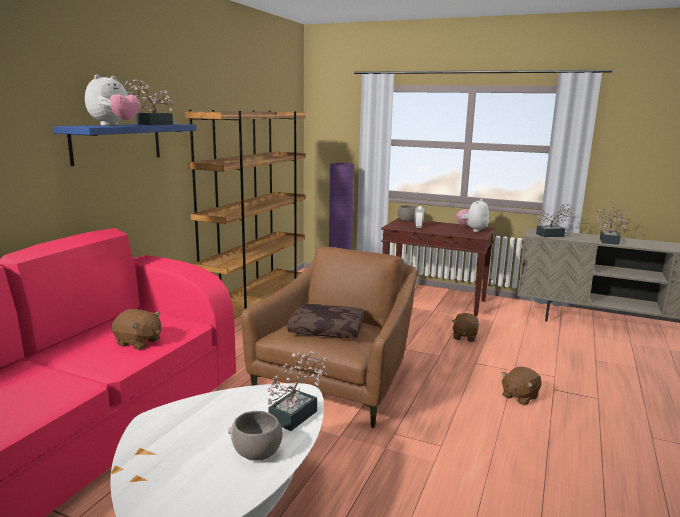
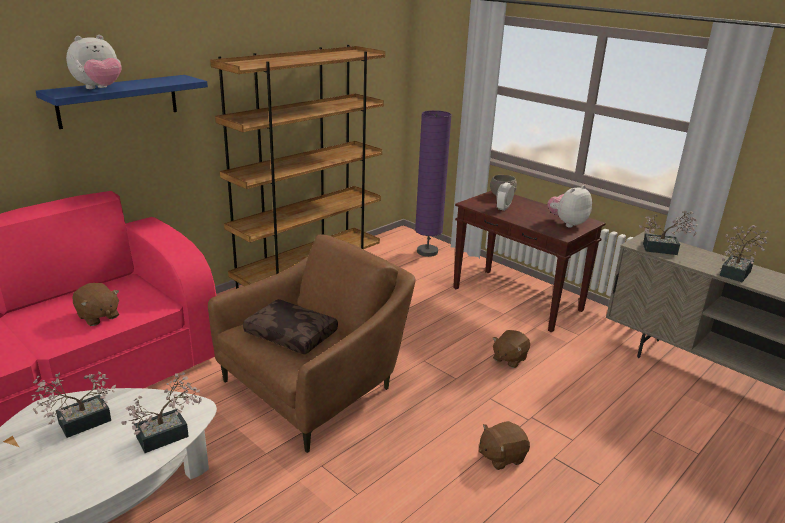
camera: 20 degrees right, 10 degrees up
potted plant [124,79,173,125] -> potted plant moved to [31,371,116,438]
grey bowl [228,411,282,461] -> none

